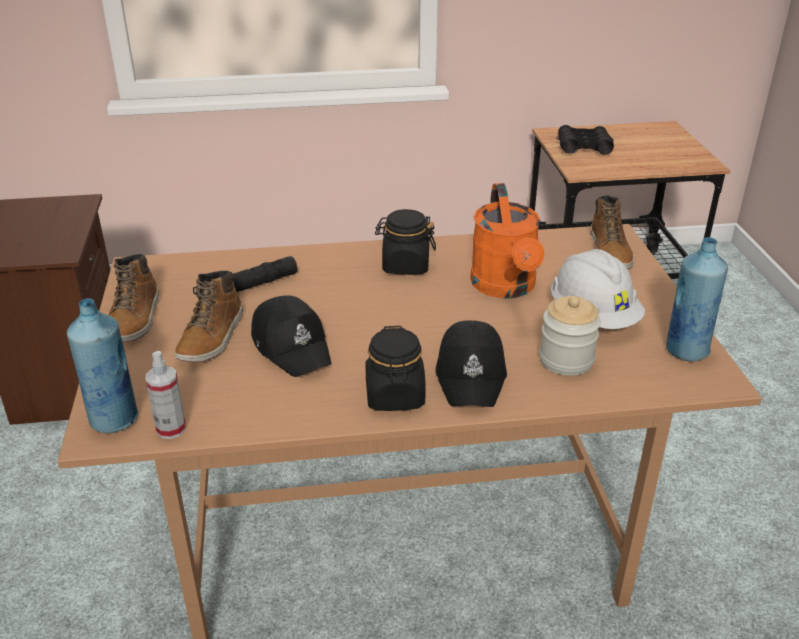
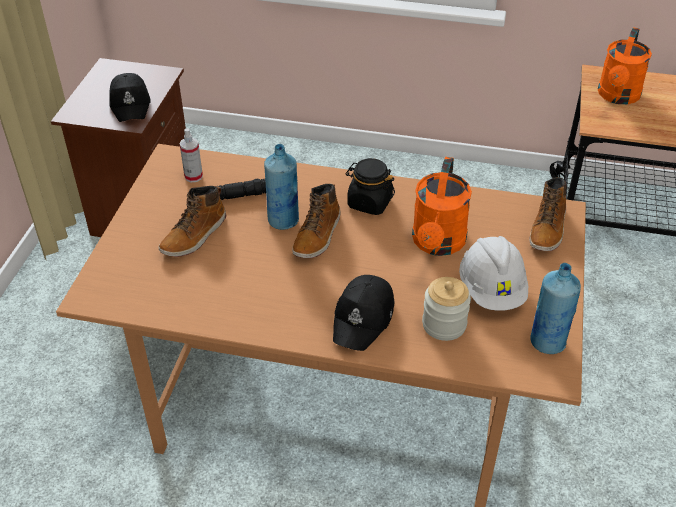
camera: 20 degrees right, 10 degrees up
blue bottle [67,298,138,433] -> blue bottle moved to [264,144,299,230]
boot [109,254,159,342] -> boot moved to [292,183,341,258]
spray bottle [145,351,186,439] -> spray bottle moved to [179,128,203,182]
black cap [251,295,332,377] -> black cap moved to [109,73,151,122]
black jar [365,326,426,411] -> none
black binoculars [556,125,614,155] -> orange watering can [598,27,652,104]

